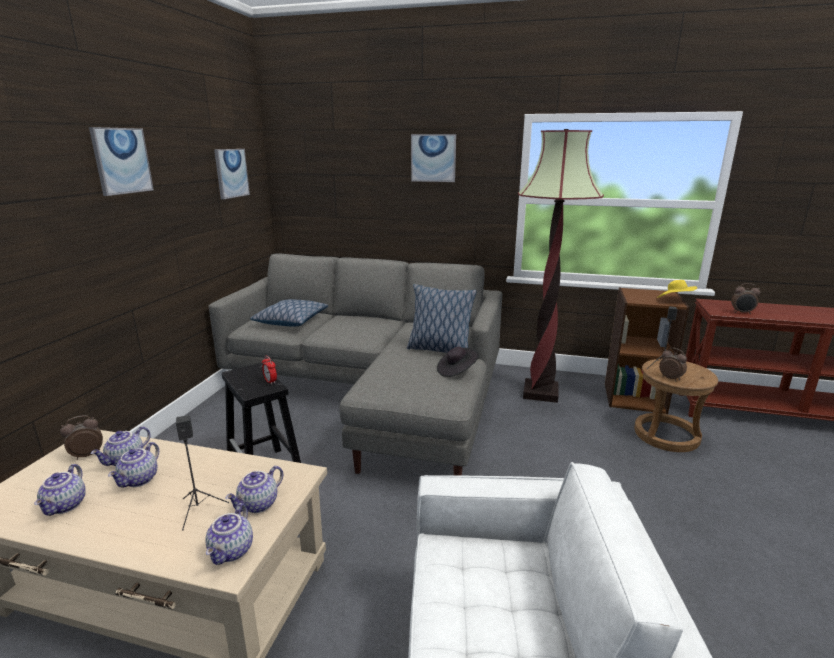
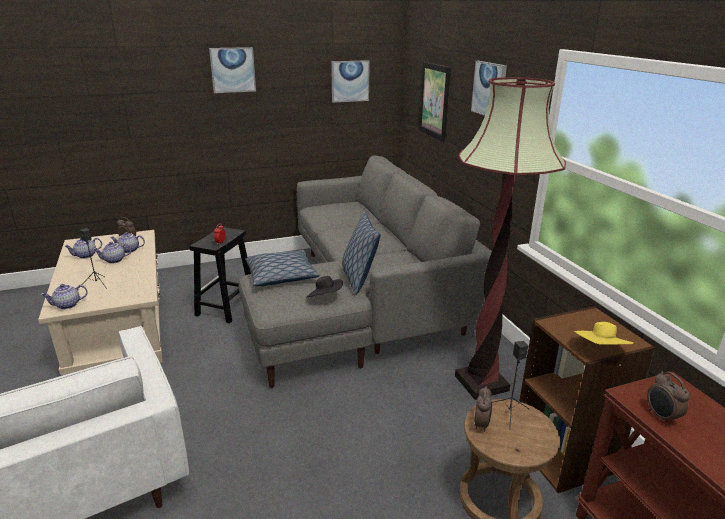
camera: 55 degrees right, 5 degrees up
teapot [225,466,283,513] -> none
pillow [250,299,328,326] -> pillow moved to [245,250,320,286]
none -> picture [418,62,451,142]

